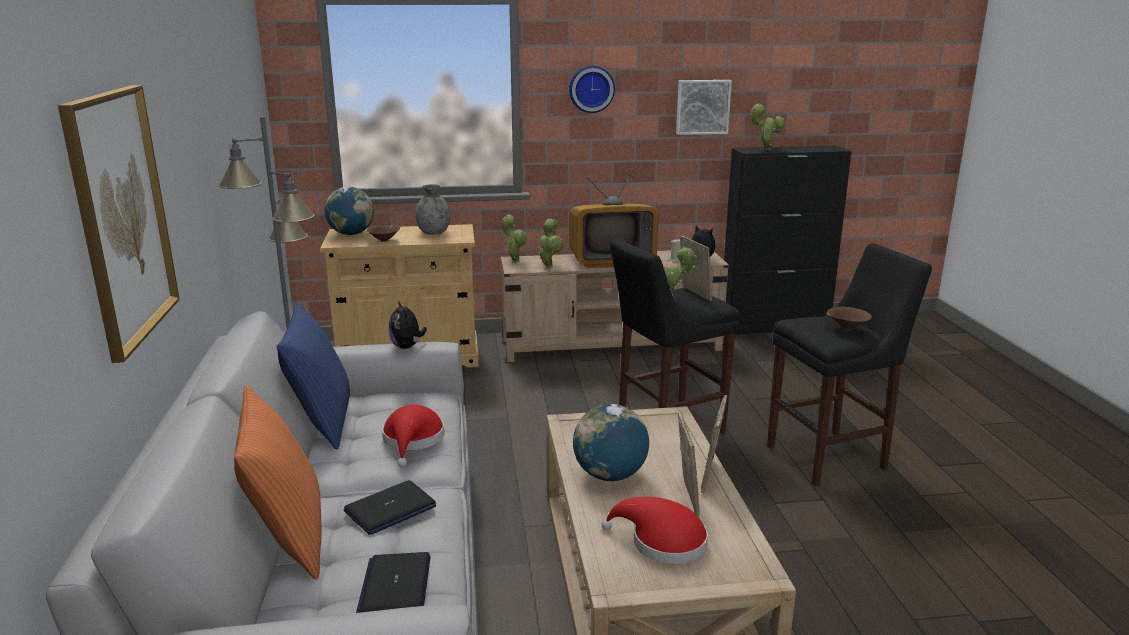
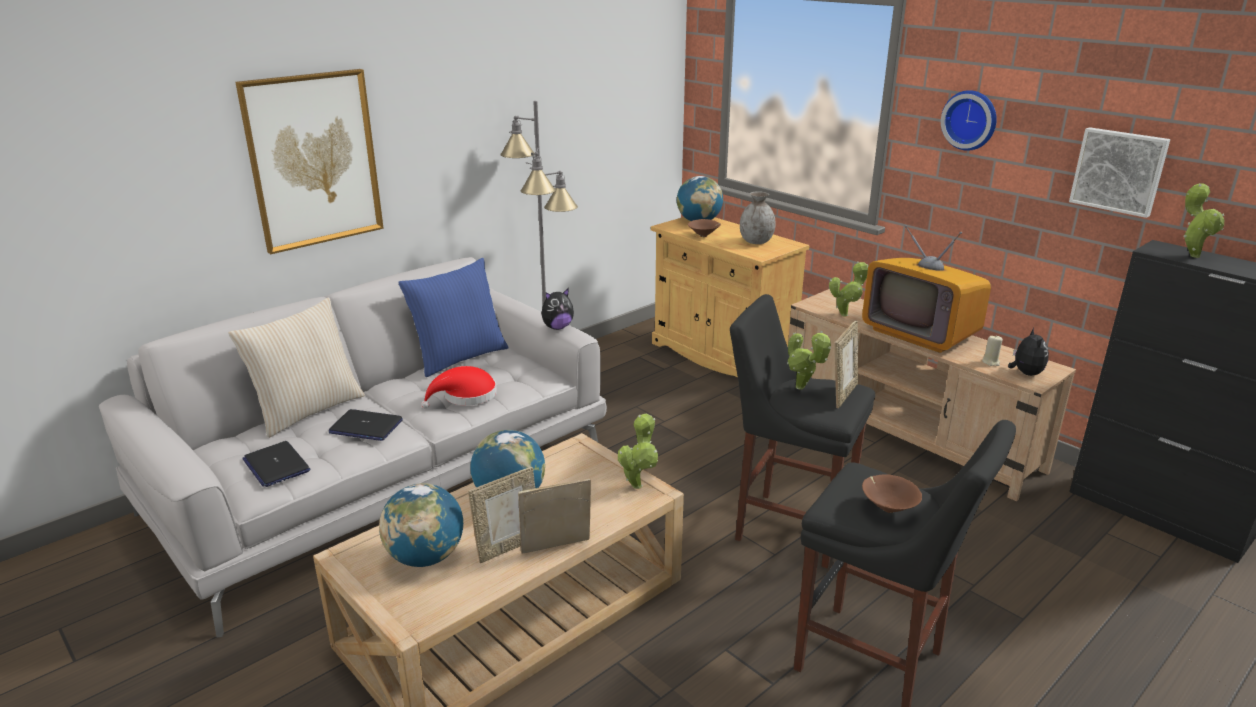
camera: 55 degrees right, 5 degrees up
orange pillow [234,385,322,580] -> beige pillow [228,297,365,438]
laptop [356,552,431,613] -> laptop turned 90 degrees counterclockwise [242,441,310,487]
plush toy [389,301,427,349] -> plush toy turned 150 degrees counterclockwise [541,288,574,330]
potted plant [502,215,527,262] -> potted plant moved to [618,413,658,489]
red hat [601,497,708,564] -> globe [379,483,463,567]

